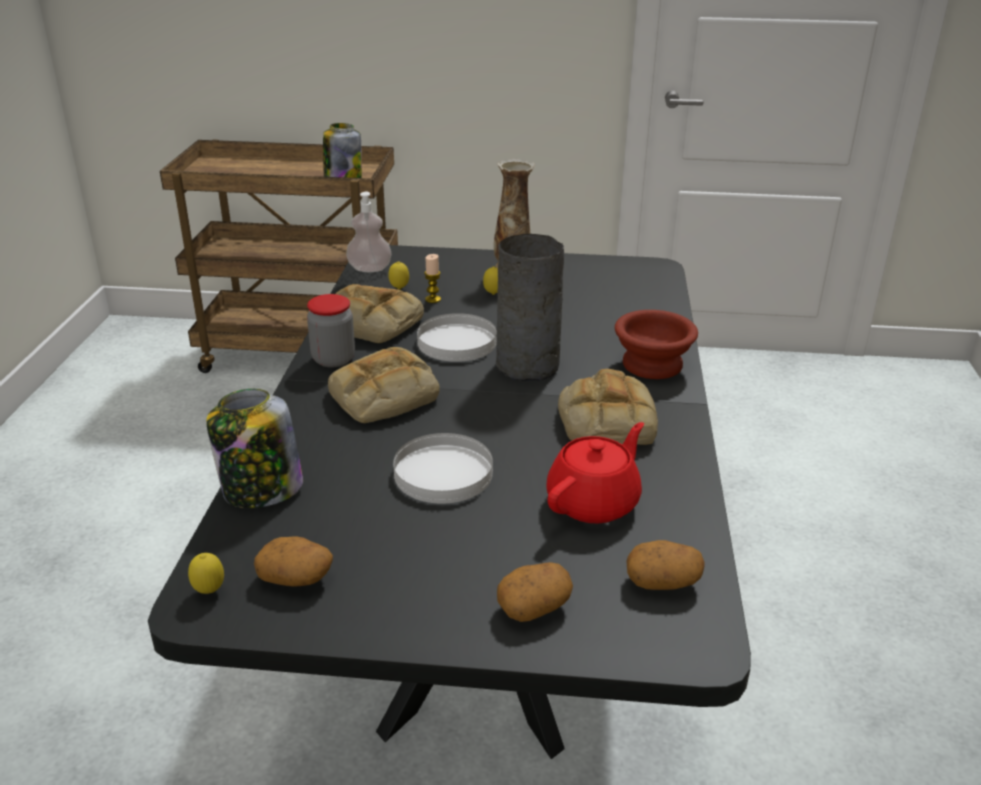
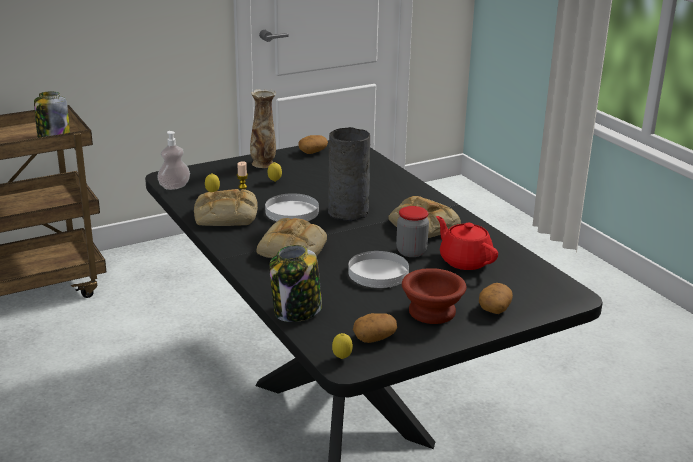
camera: 35 degrees left, 5 degrees down
jar [307,294,355,368] -> jar moved to [396,206,429,257]
red teapot [546,422,644,524] -> red teapot turned 45 degrees counterclockwise [436,216,498,270]
brown bowl [615,310,698,379] -> brown bowl moved to [402,268,466,324]
potato [627,540,705,590] -> potato moved to [298,135,328,154]

